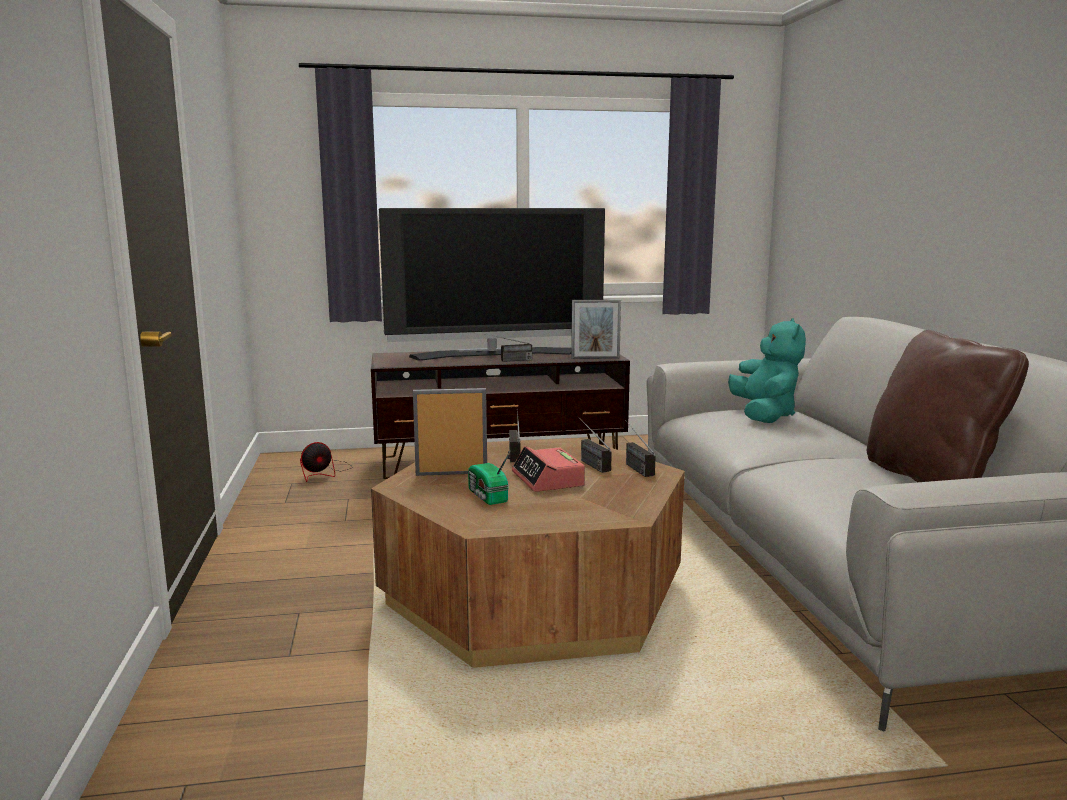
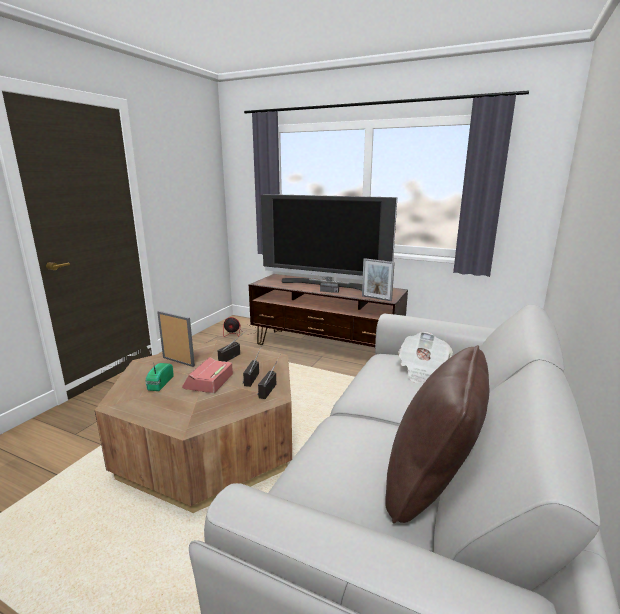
camera: 35 degrees right, 5 degrees up
turquoise plush toy [728,318,806,423] -> newspaper [398,332,453,383]

